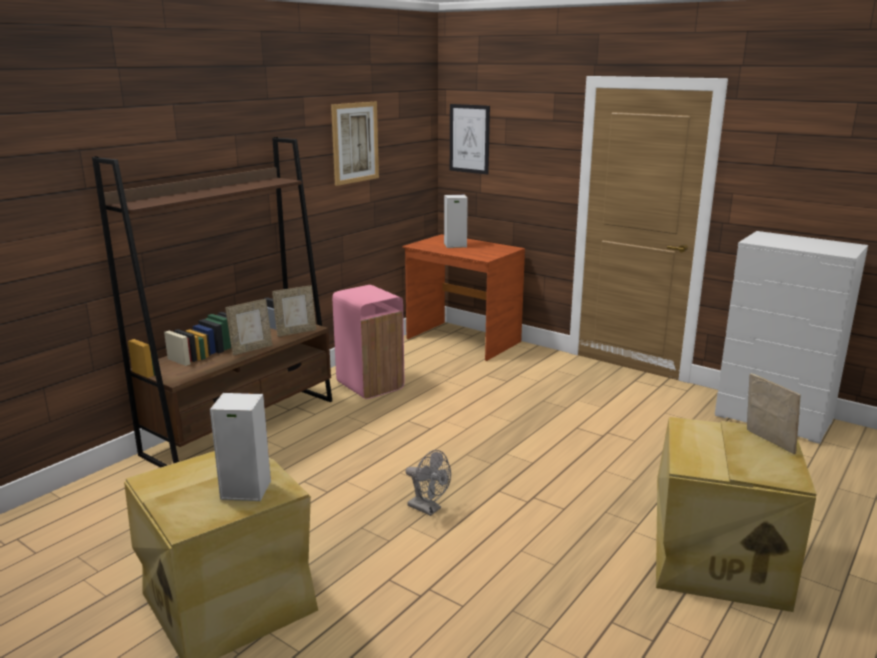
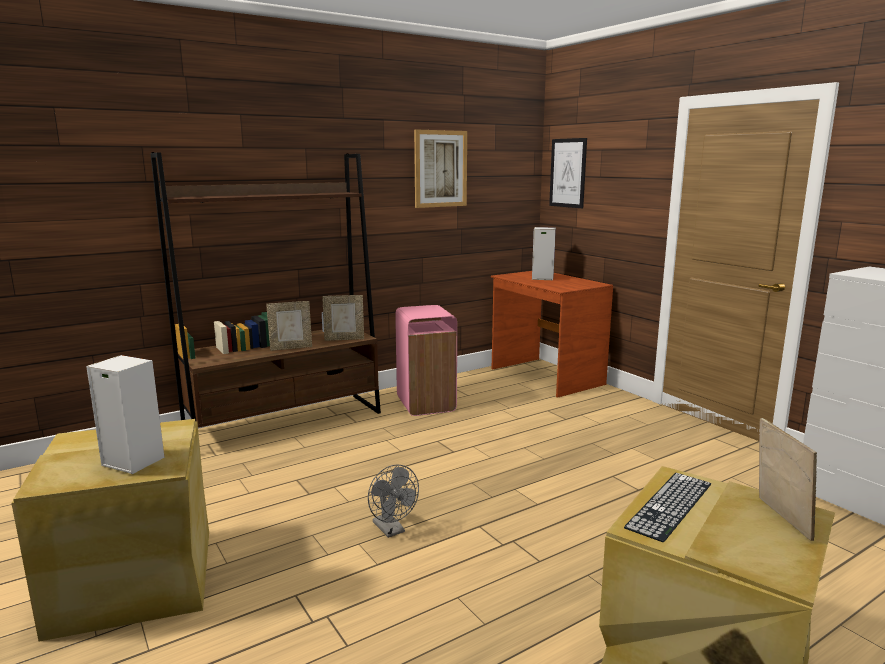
camera: 20 degrees right, 5 degrees down
none -> keyboard [624,473,711,542]

